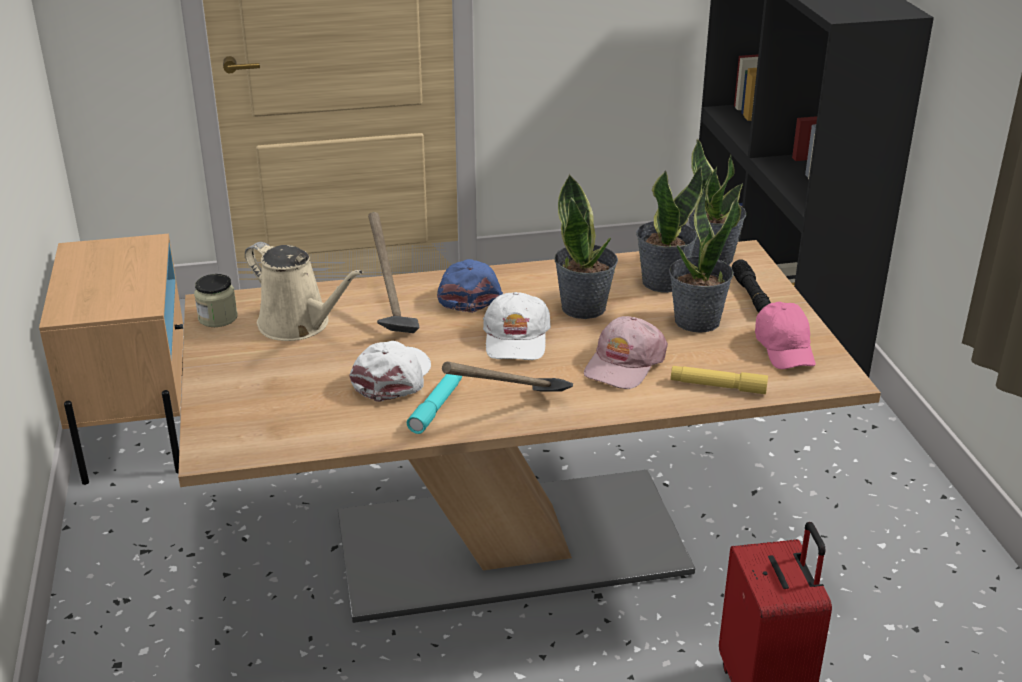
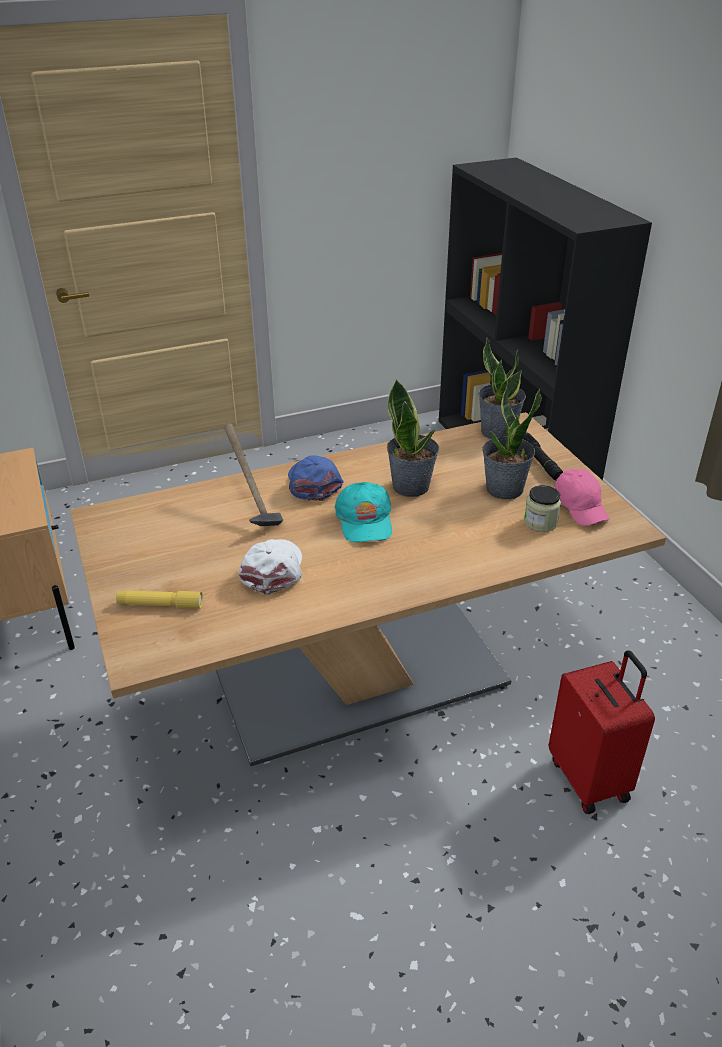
camera: 10 degrees left, 5 degrees up
jar [194,274,238,327] -> jar moved to [524,485,561,532]
beige watering can [245,242,363,341] -> none
turquoise flashlight [407,374,462,434] -> none
hammer [442,362,573,391] -> none
white cap [483,292,551,360] -> turquoise cap [334,482,392,542]
pink cap [584,316,668,389] -> none
potted plant [636,166,702,293] -> none
yellow flashlight [671,366,768,394] -> yellow flashlight moved to [116,590,203,608]

